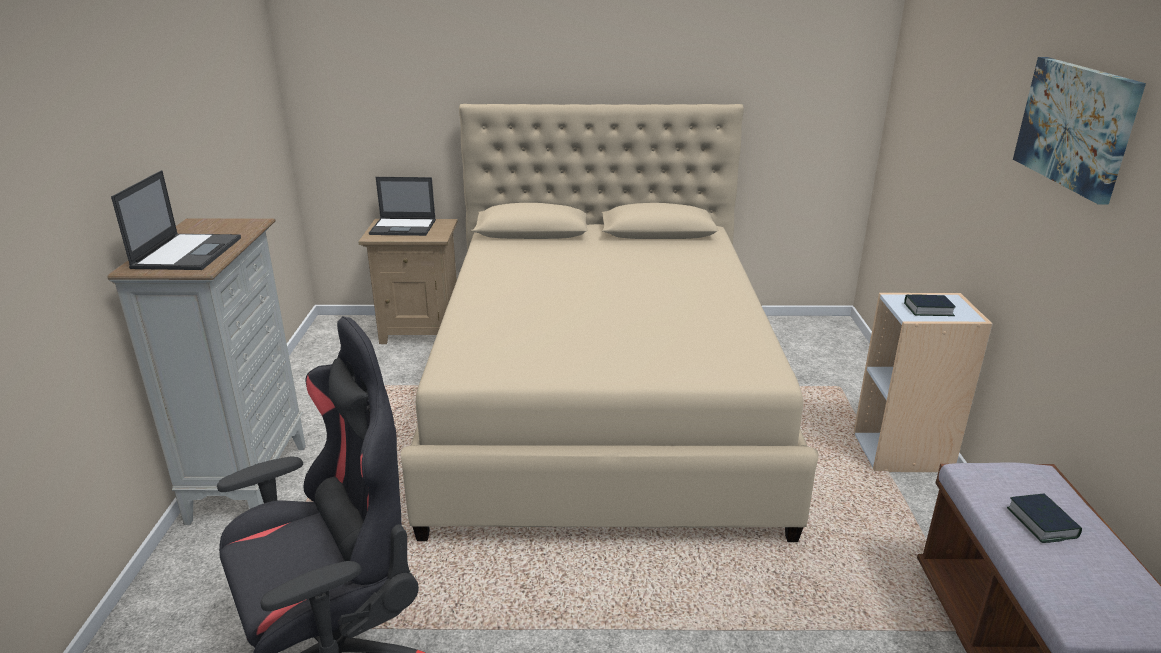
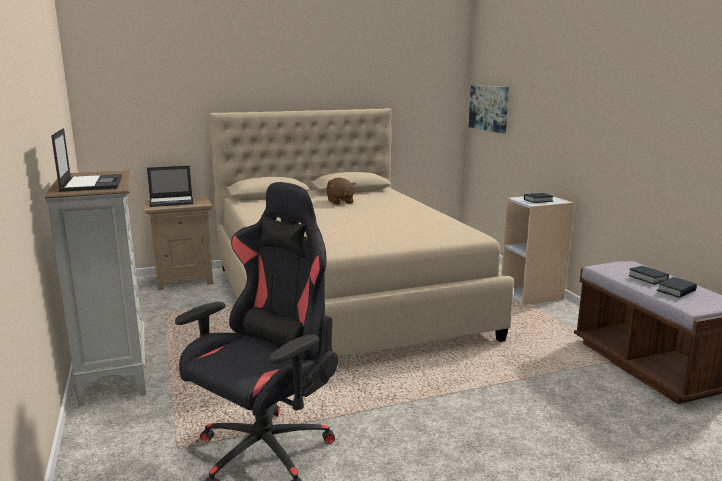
camera: 20 degrees left, 10 degrees down
picture [1013,57,1146,205] -> picture moved to [469,85,509,134]
none -> brown plush toy [326,178,356,205]
none -> book [656,277,697,298]

